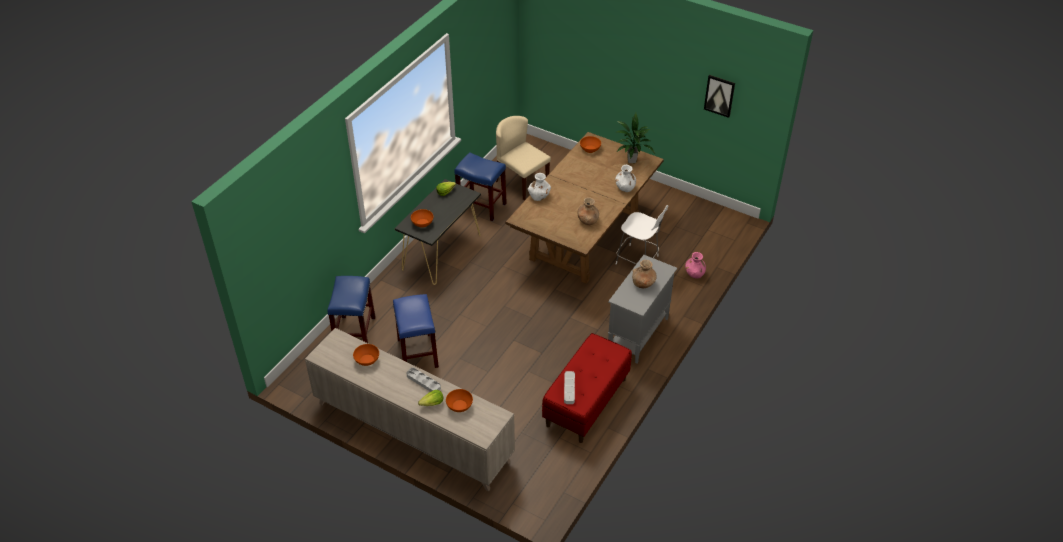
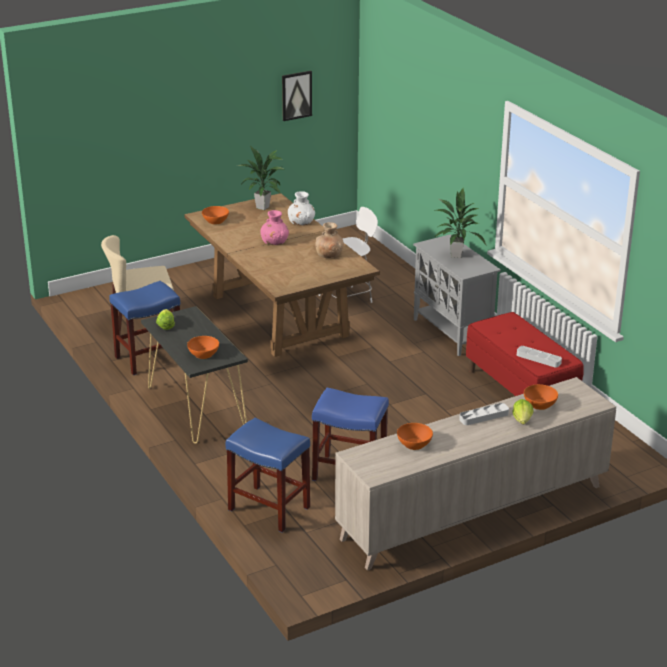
camera: 60 degrees left, 15 degrees down
white vase [528,173,551,201] -> none
brown vase [632,260,657,288] -> potted plant [435,188,487,258]
pink vase [685,252,706,279] -> pink vase moved to [260,210,289,245]

